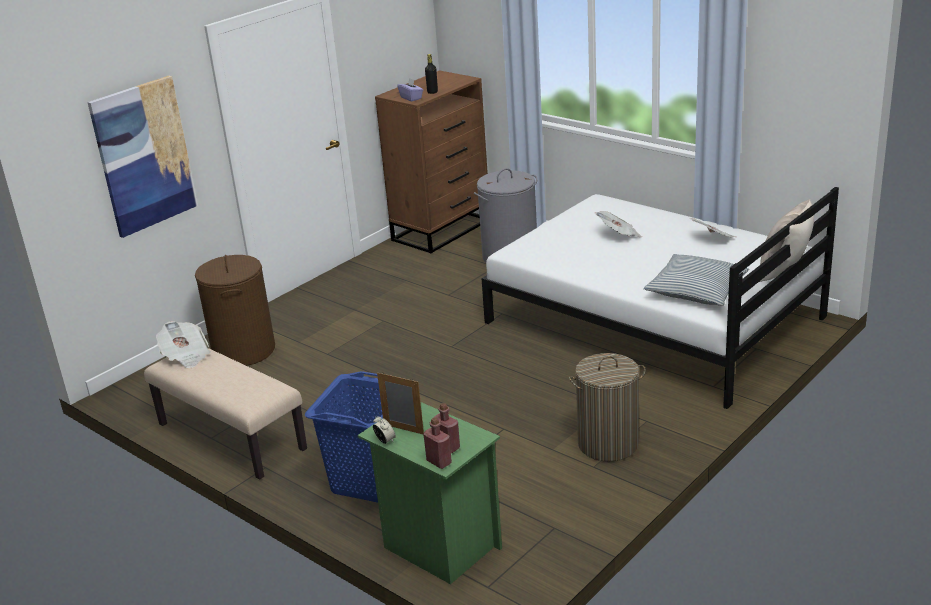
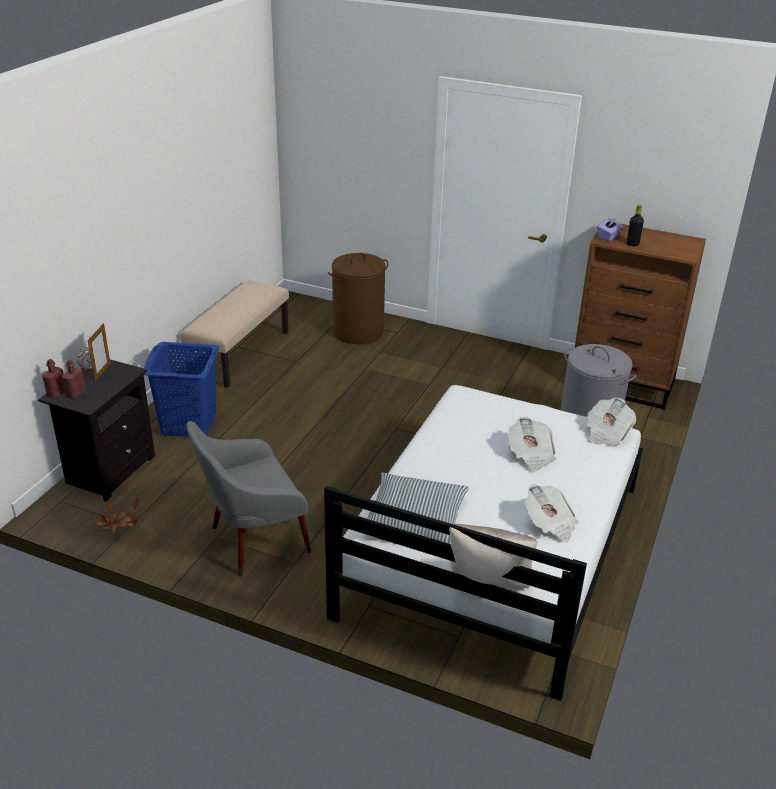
camera: 70 degrees right, 5 degrees up
picture [87,76,198,238] -> none
newspaper [156,321,211,368] -> newspaper moved to [586,398,636,446]
green nightstand [358,402,502,584] -> black nightstand [38,359,155,502]
laundry basket [569,353,646,461] -> grey armchair [186,421,311,577]
none -> potted plant [97,498,141,533]

